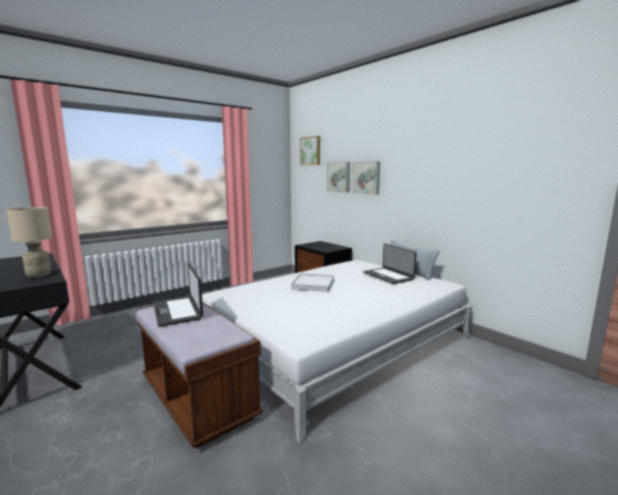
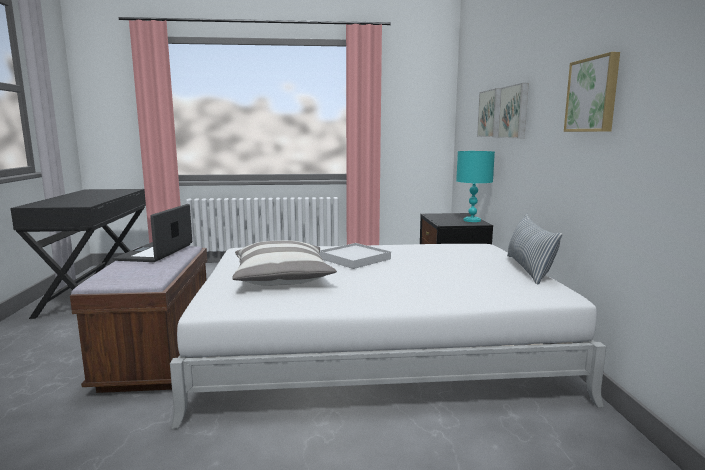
camera: 35 degrees right, 0 degrees up
beige table lamp [6,207,52,278] -> none
picture [300,136,320,165] -> picture moved to [564,52,620,132]
laptop [363,244,417,284] -> none
none -> pillow [232,241,337,286]
none -> turquoise table lamp [456,151,495,222]

